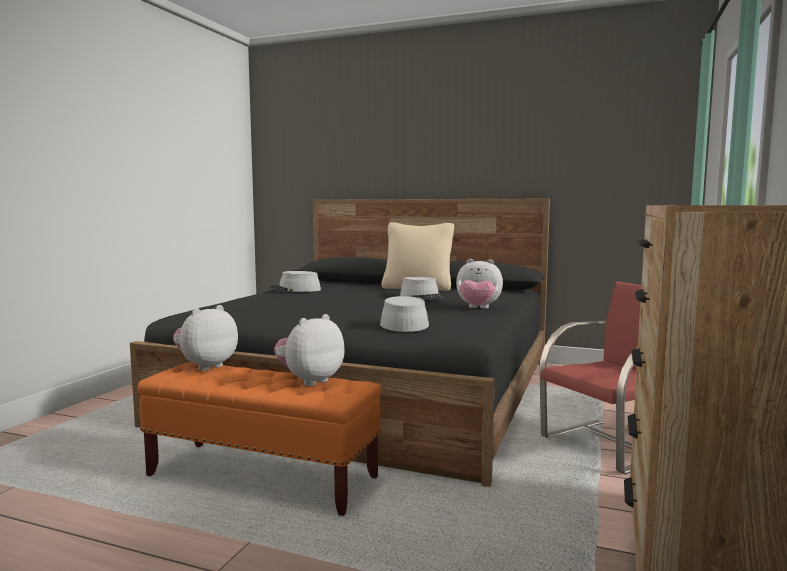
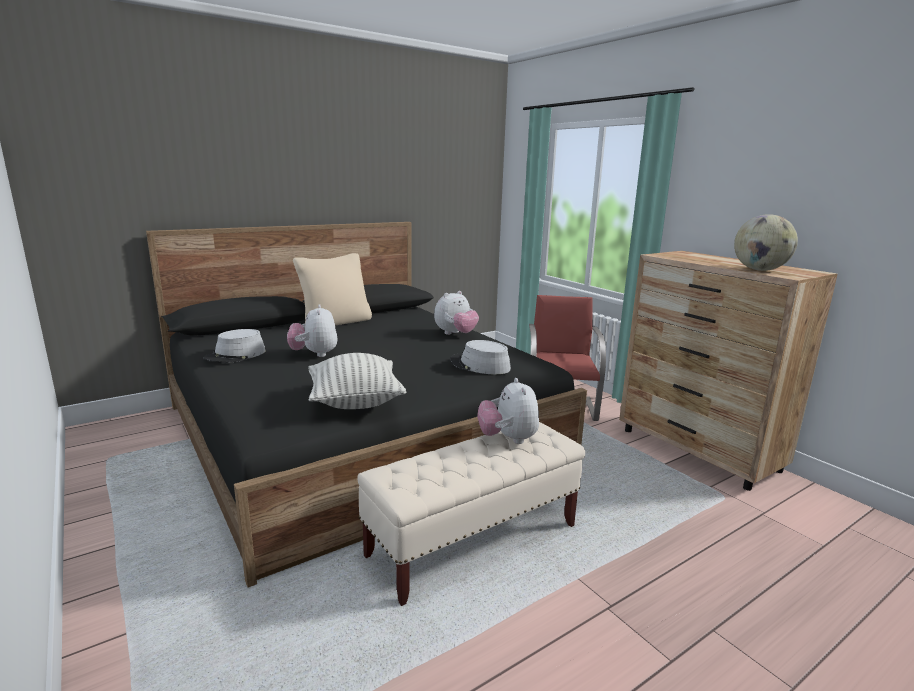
camera: 55 degrees left, 10 degrees up
orange bench [137,362,382,516] -> beige bench [357,422,585,606]
plush toy [173,305,238,371] -> plush toy moved to [287,304,338,357]
grey hat [400,277,445,300] -> none
none -> pillow [308,353,406,409]
none -> globe [734,214,798,271]

